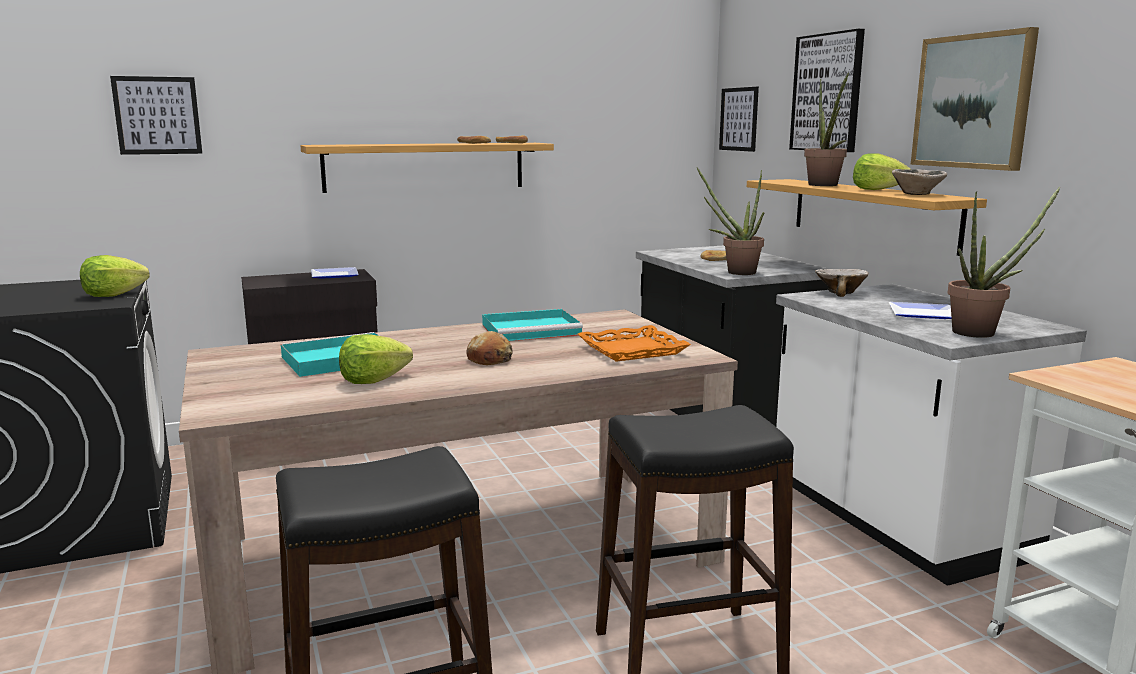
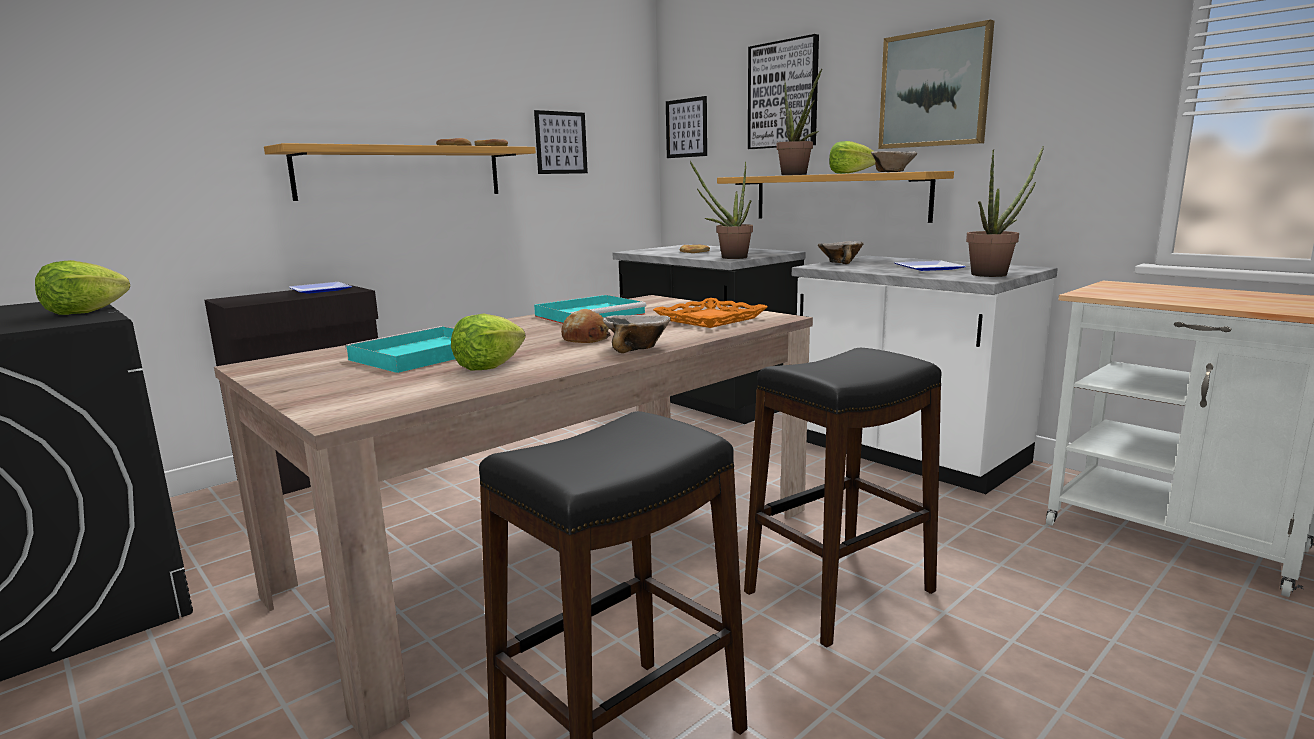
camera: 20 degrees left, 0 degrees up
picture [110,76,202,155] -> picture moved to [534,110,588,174]
none -> bowl [602,315,671,353]

